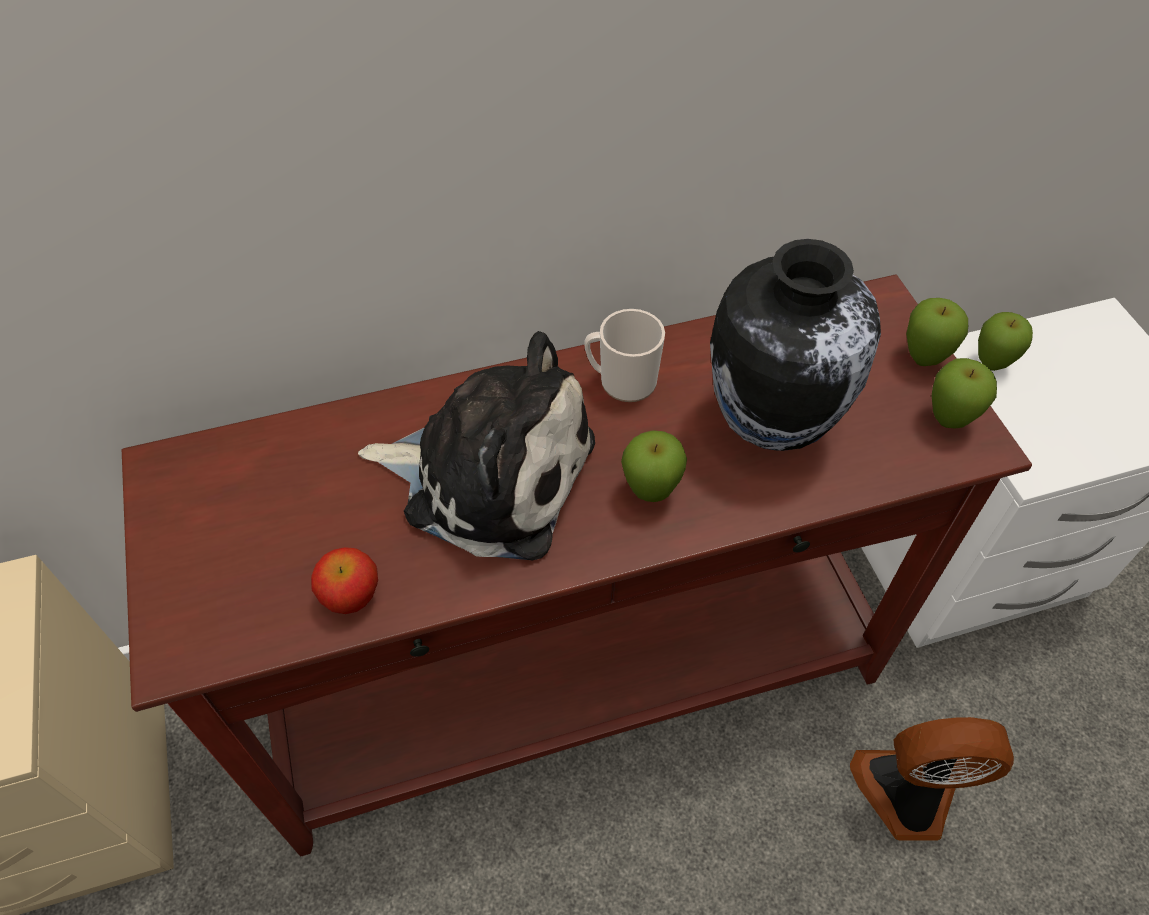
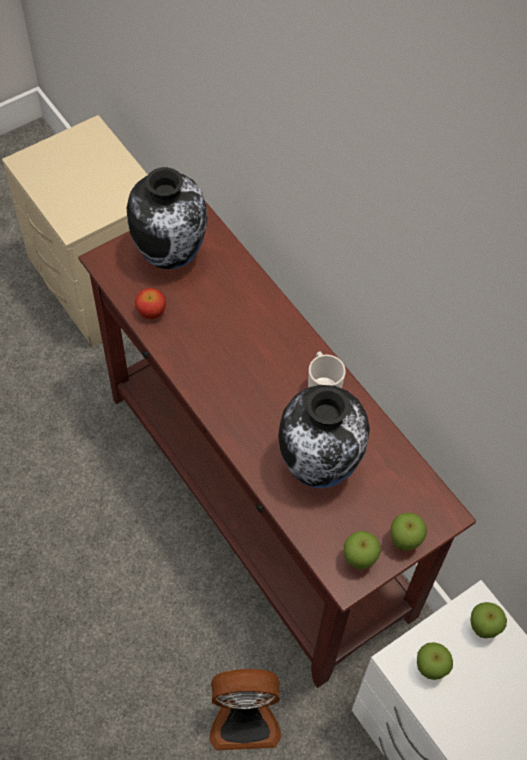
camera: 70 degrees right, 5 degrees up
plush toy [358,331,595,560] -> none
apple [621,430,687,502] -> apple moved to [417,642,453,680]
fan [850,717,1014,840] -> fan turned 105 degrees clockwise [209,669,281,750]
none -> vase [127,167,207,269]

